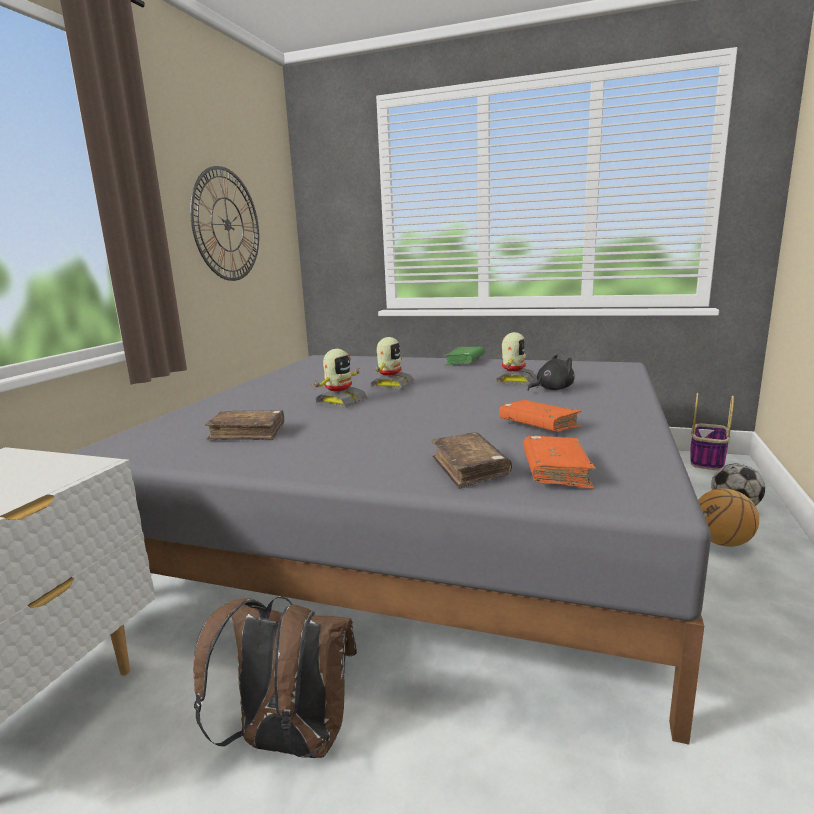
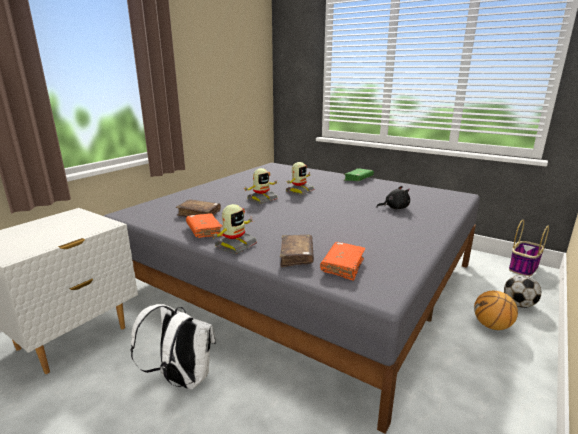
camera: 15 degrees right, 5 degrees up
wall clock [190,166,259,281] -> none
brown backpack [193,597,357,758] -> white backpack [130,304,216,390]
toy robot [496,332,535,385] -> toy robot moved to [211,204,257,254]
orange book [499,400,582,432] -> orange book moved to [186,214,223,238]

